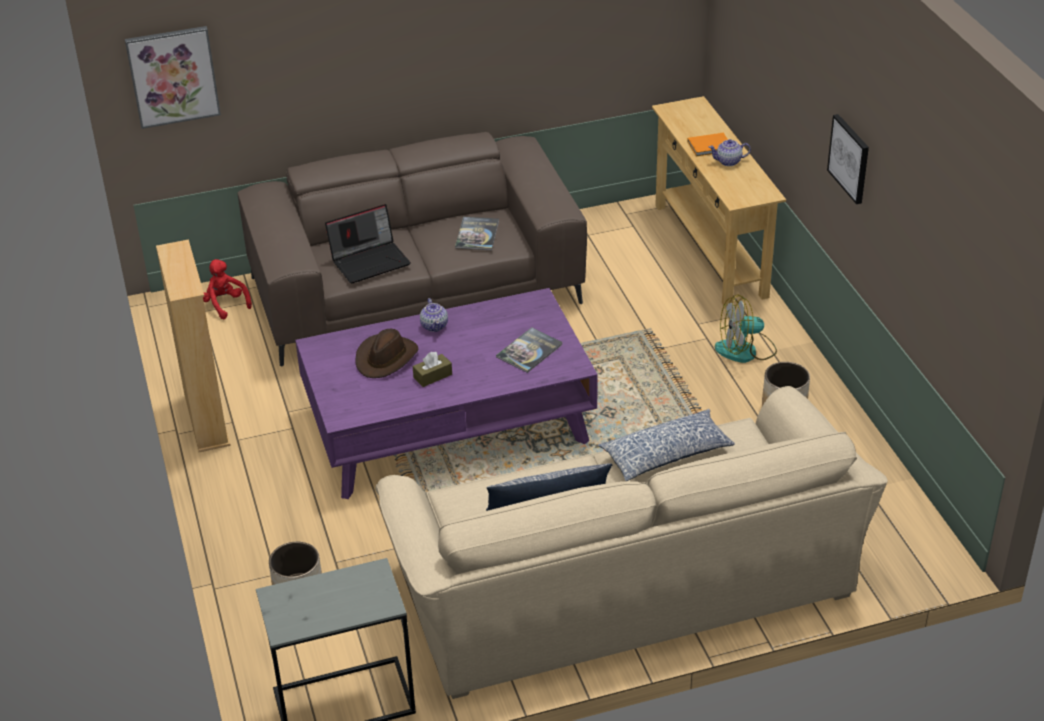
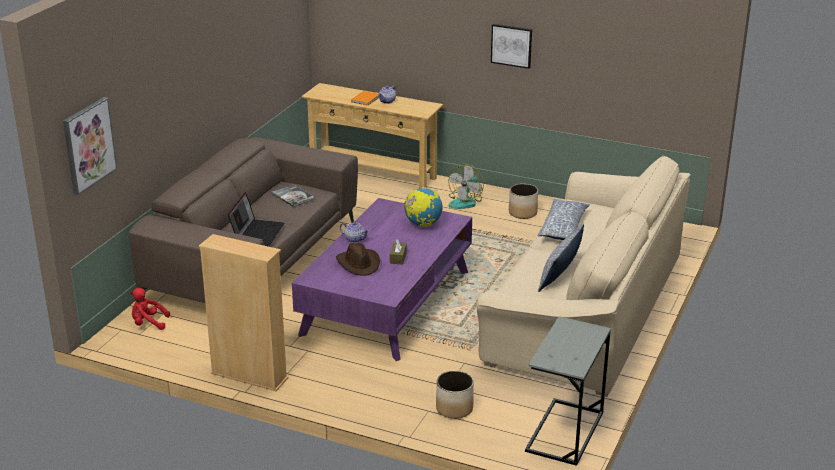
camera: 50 degrees left, 10 degrees down
book [496,327,563,373] -> globe [404,187,443,227]

